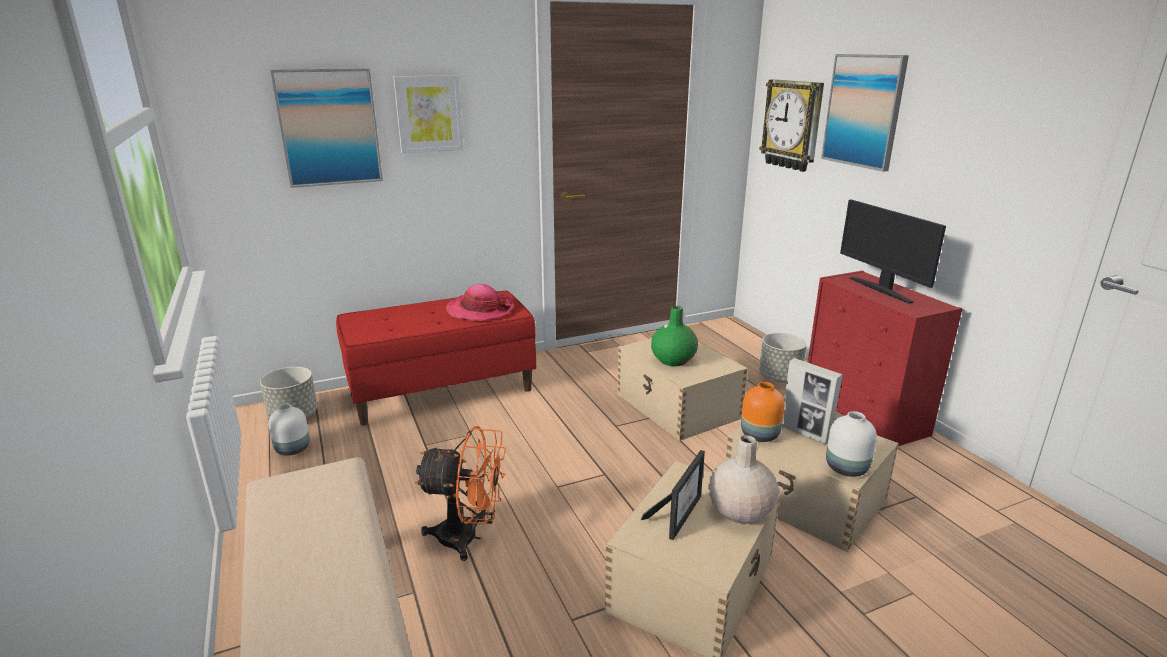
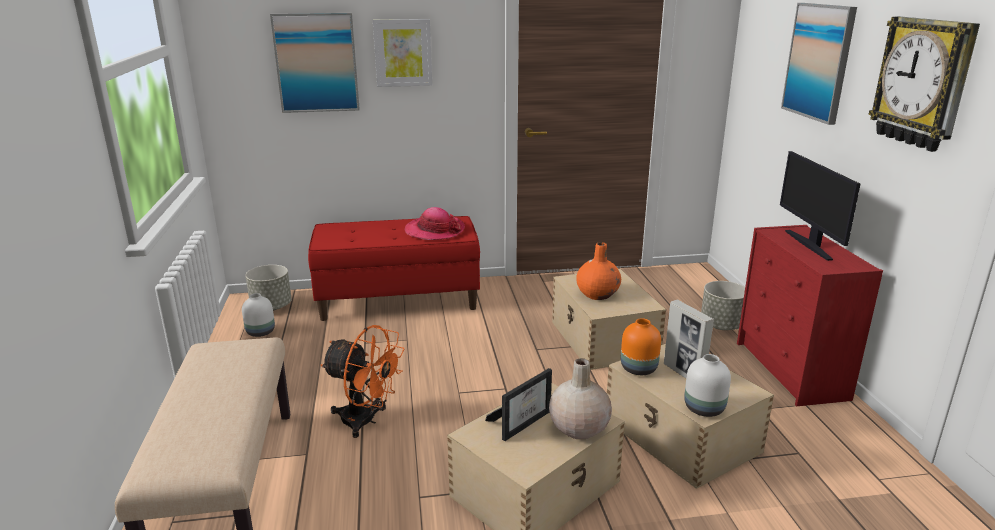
camera: 15 degrees right, 0 degrees up
green vase [651,306,698,366] -> orange vase [576,242,621,300]
wall clock [759,79,824,172] -> wall clock moved to [868,16,980,152]

